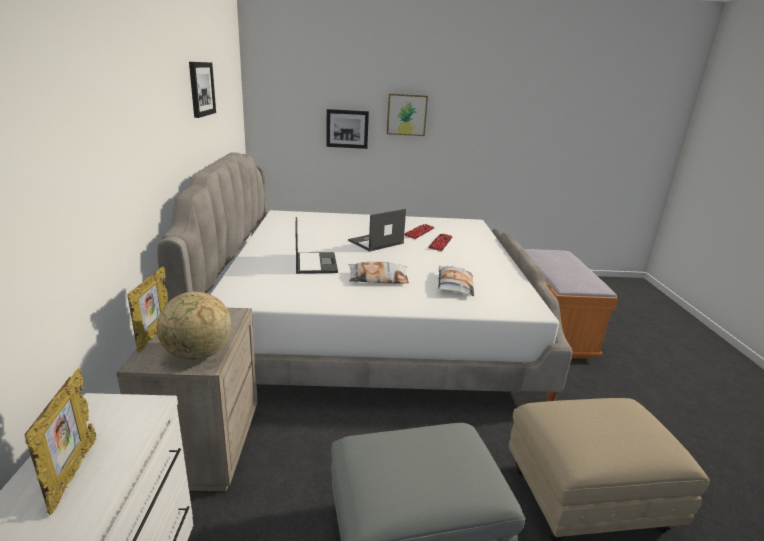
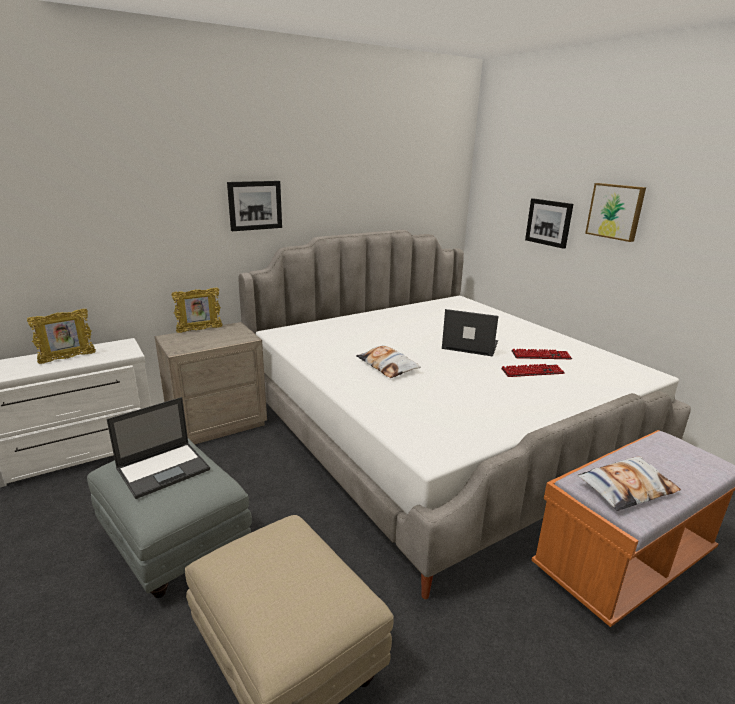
camera: 60 degrees right, 0 degrees up
globe [157,292,231,361] -> none
picture [189,62,216,118] -> picture moved to [227,181,282,231]
laptop [295,217,338,274] -> laptop moved to [107,397,210,499]
pillow [438,266,474,296] -> pillow moved to [577,457,681,511]

